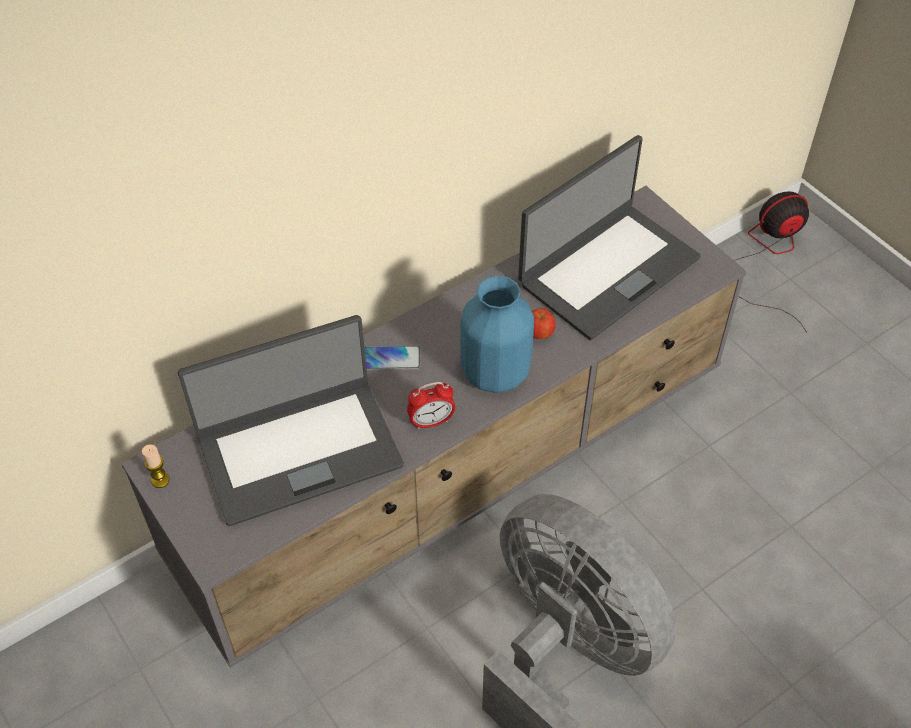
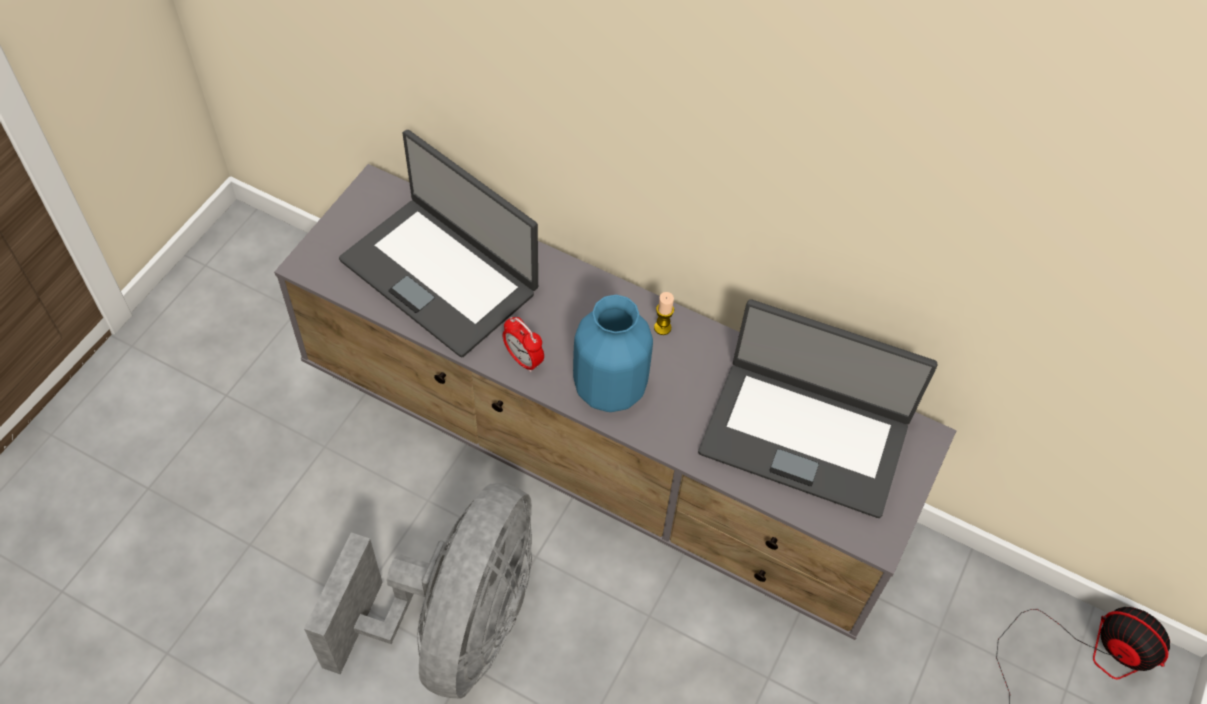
camera: 60 degrees right, 5 degrees up
candle [142,444,170,488] -> candle moved to [654,292,674,335]
phone [364,346,420,371] -> none
apple [532,308,556,339] -> none

